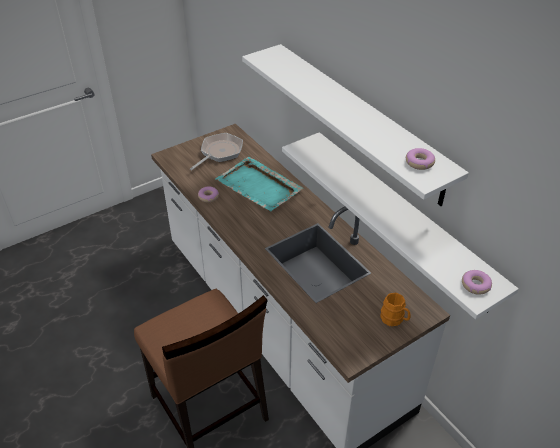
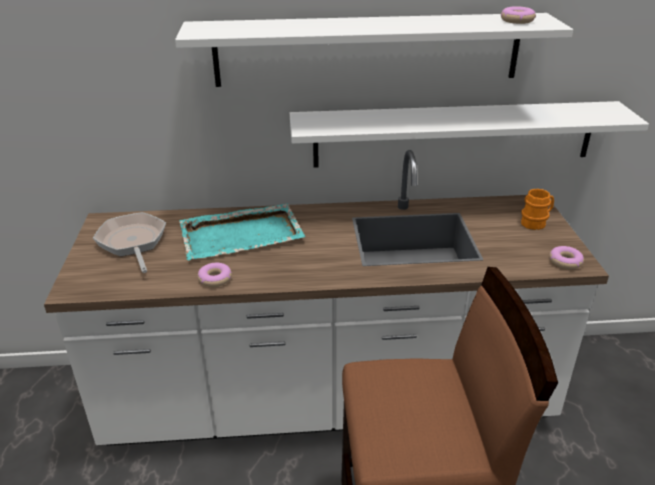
camera: 60 degrees left, 10 degrees down
donut [462,270,492,295] -> donut moved to [549,246,584,269]

